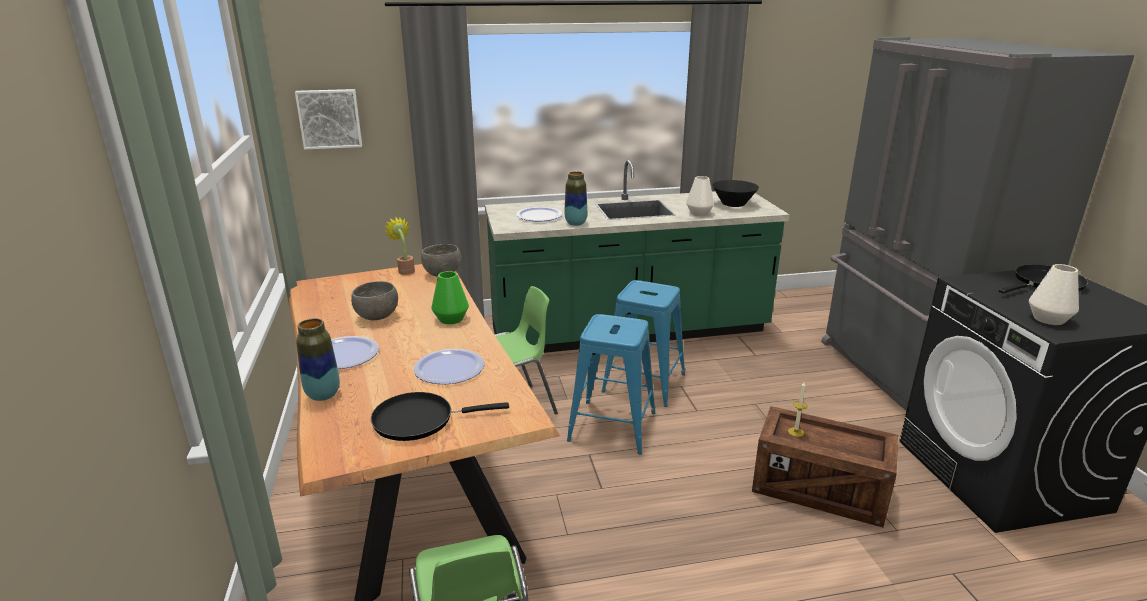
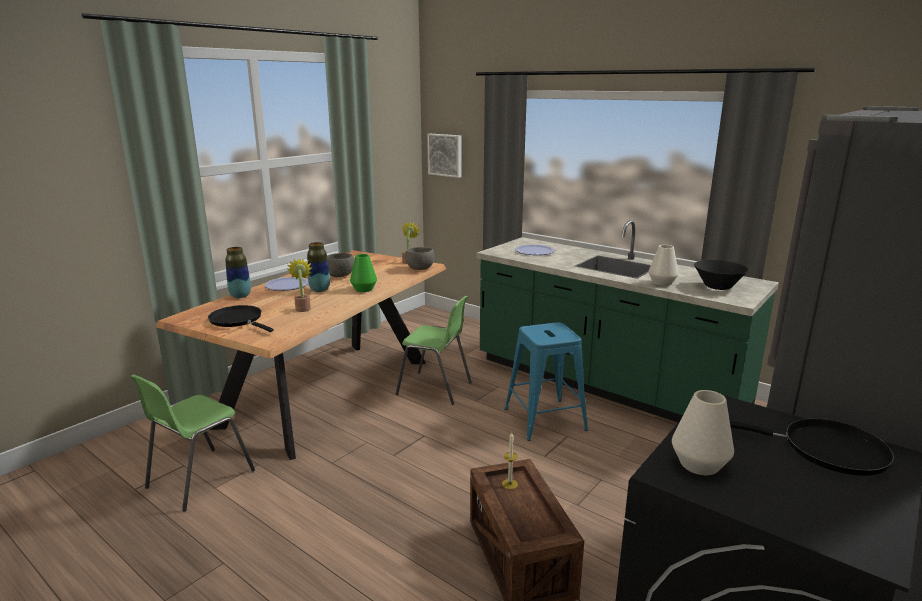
camera: 50 degrees right, 5 degrees down
plate [414,349,485,384] -> potted plant [287,259,312,312]
vase [565,171,587,226] -> vase moved to [307,242,330,292]
blue stool [567,314,655,454] -> none

